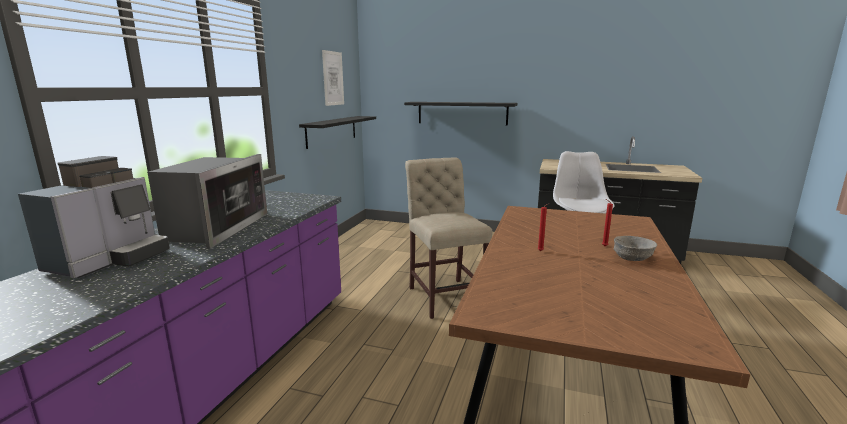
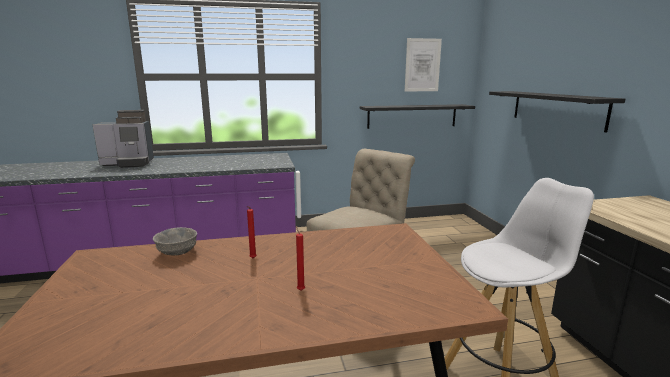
camera: 60 degrees right, 0 degrees up
microwave [147,154,267,249] -> none
grey bowl [613,236,657,261] -> grey bowl moved to [153,227,197,256]

